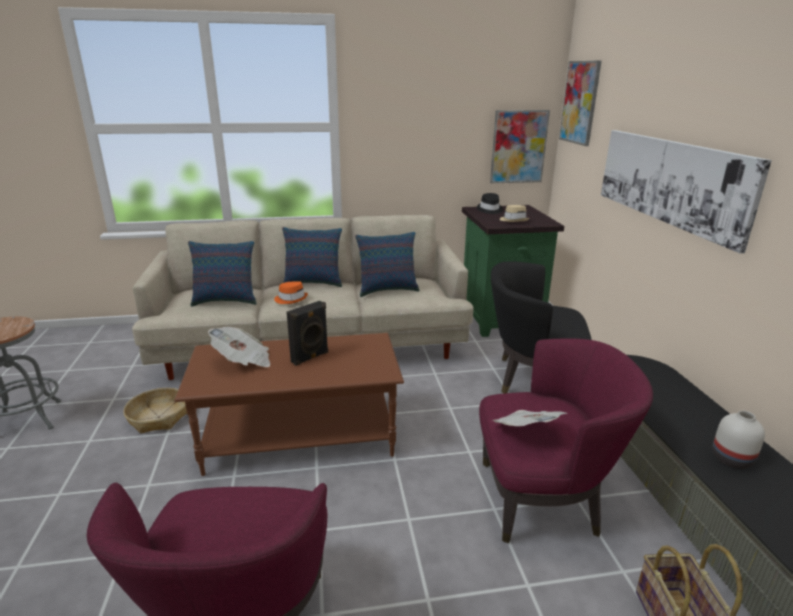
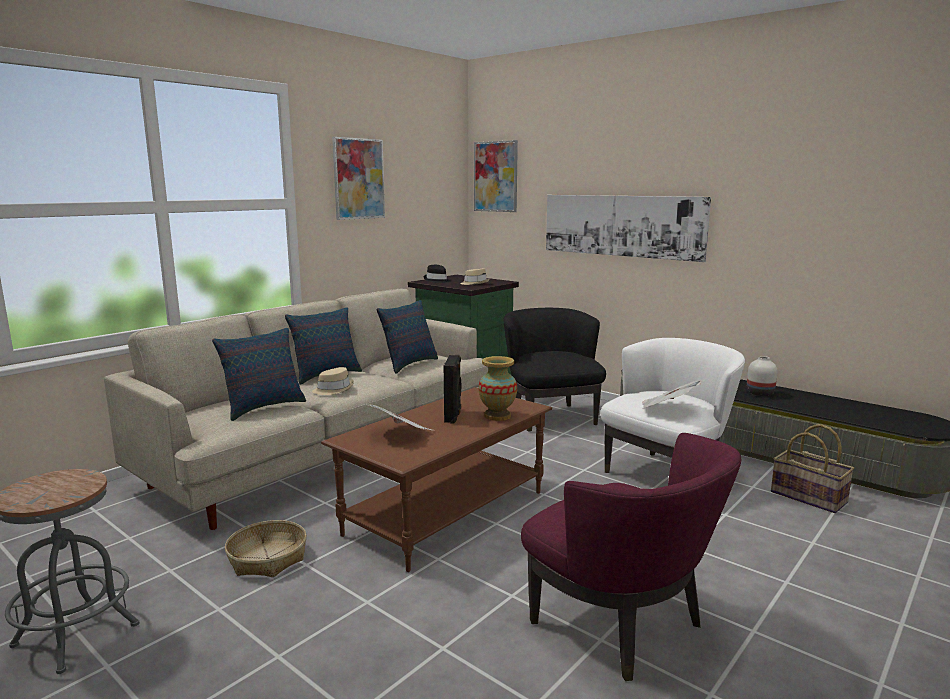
camera: 40 degrees left, 10 degrees down
orange hat [274,281,308,304] -> beige hat [312,367,354,395]
purple armchair [479,339,653,543] -> white armchair [601,338,745,473]
picture [490,110,550,183] -> picture moved to [332,137,385,220]
black armchair [491,261,592,394] -> black armchair turned 105 degrees clockwise [503,308,606,432]
none -> vase [479,356,517,421]

